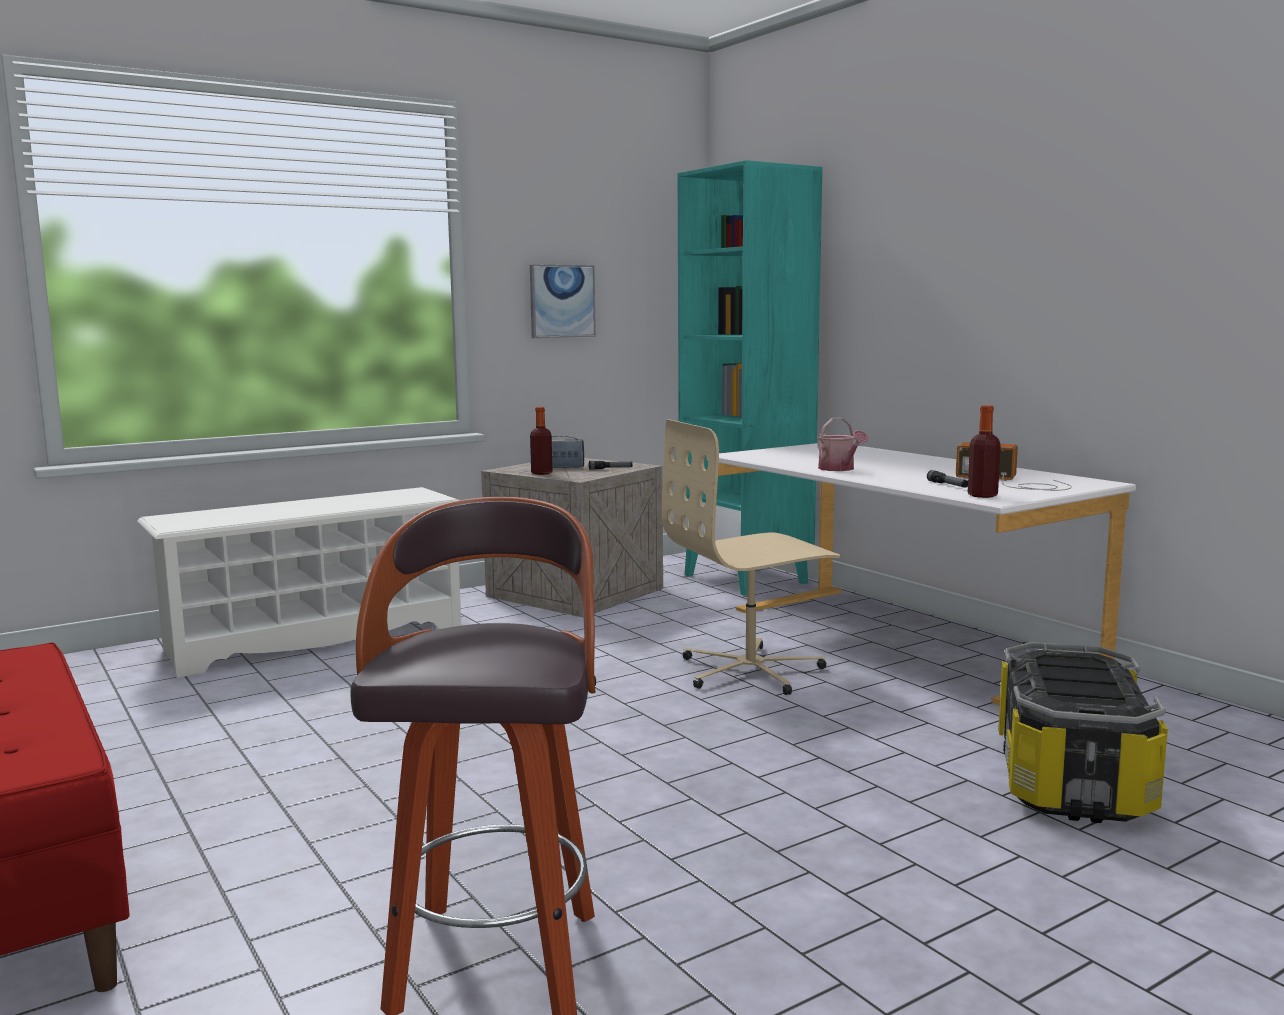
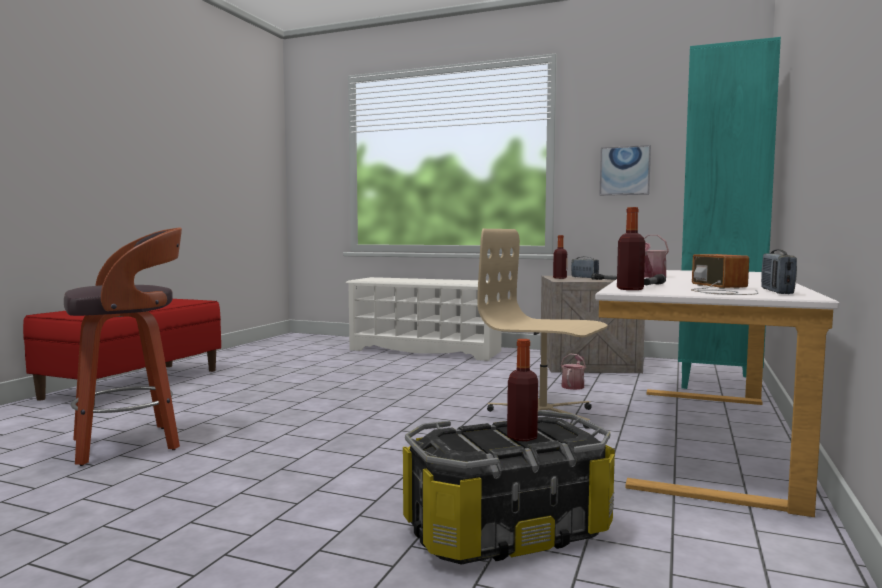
camera: 55 degrees right, 5 degrees down
none -> bottle [507,339,538,441]
none -> watering can [561,354,586,390]
none -> radio [761,249,797,294]

